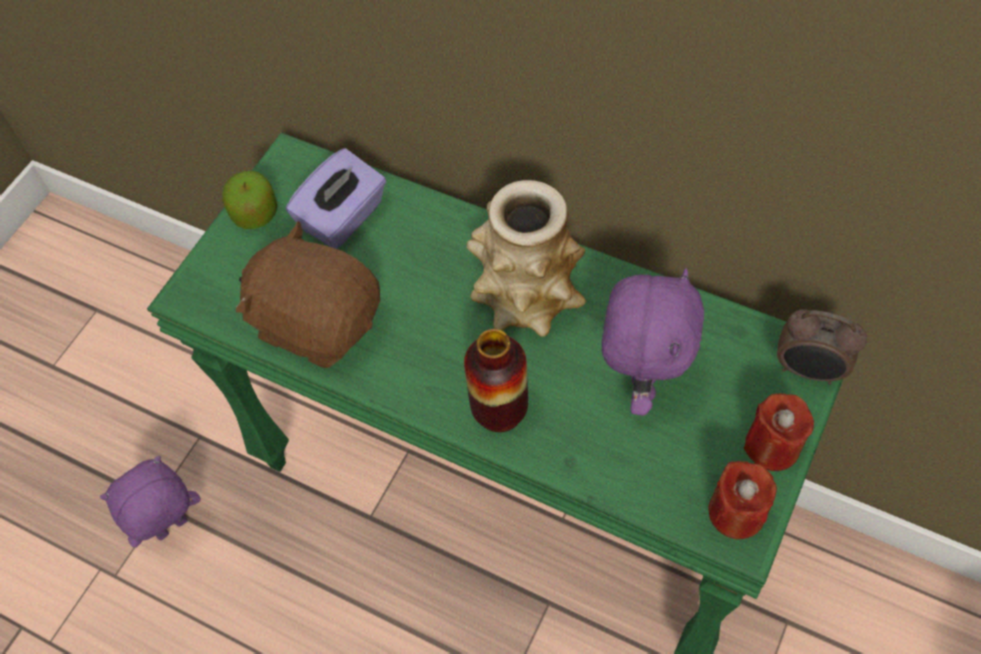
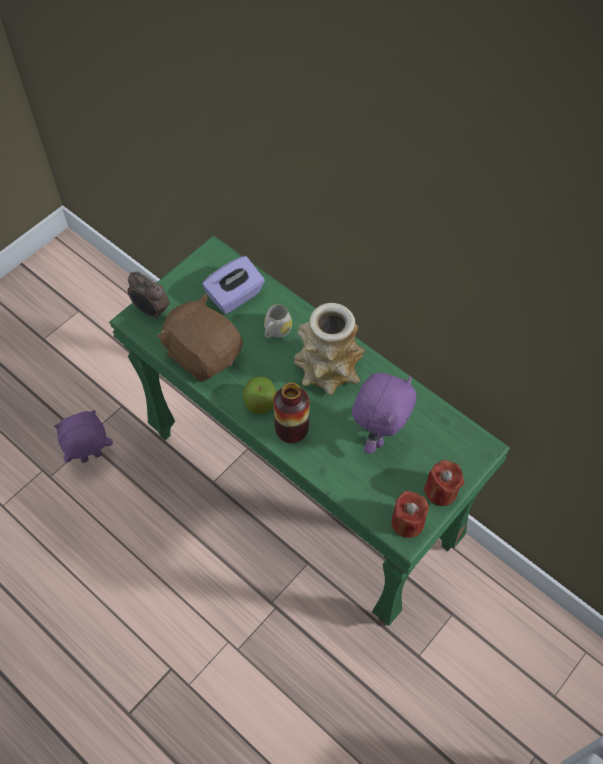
camera: 10 degrees right, 0 degrees up
apple [222,171,277,229] -> apple moved to [243,376,276,414]
alarm clock [777,309,867,385] -> alarm clock moved to [127,272,169,320]
none -> white mug [264,304,292,338]

